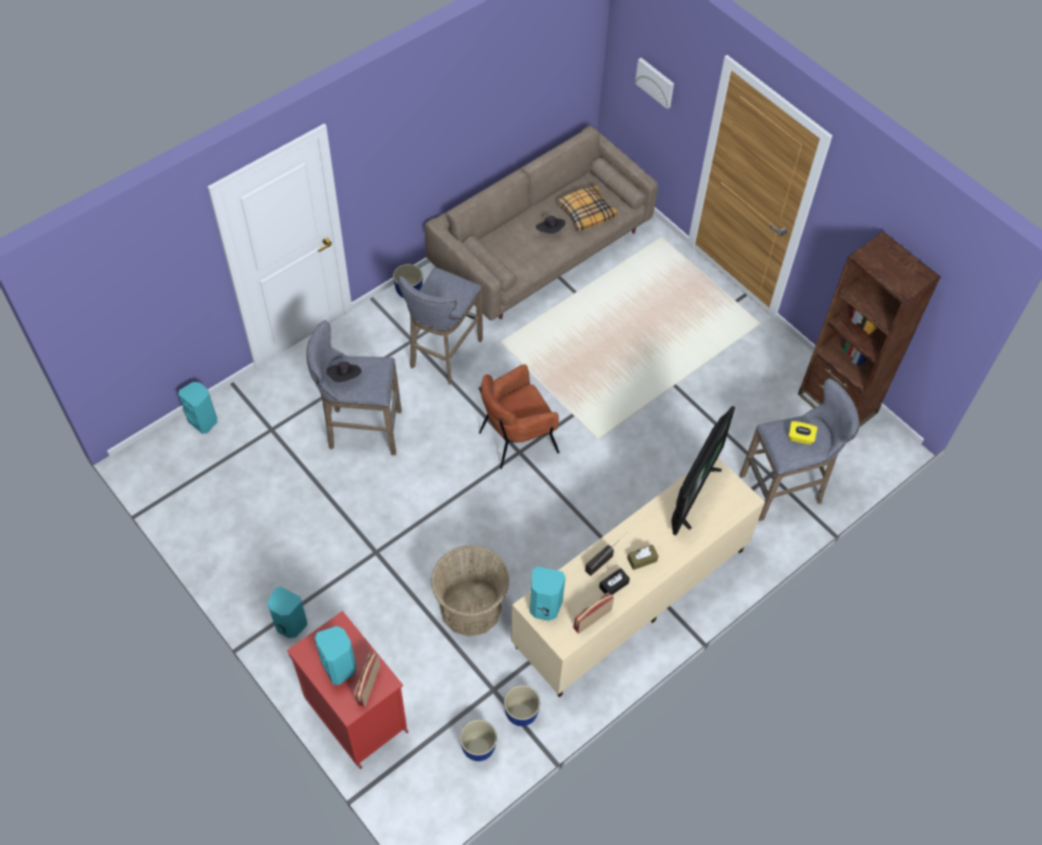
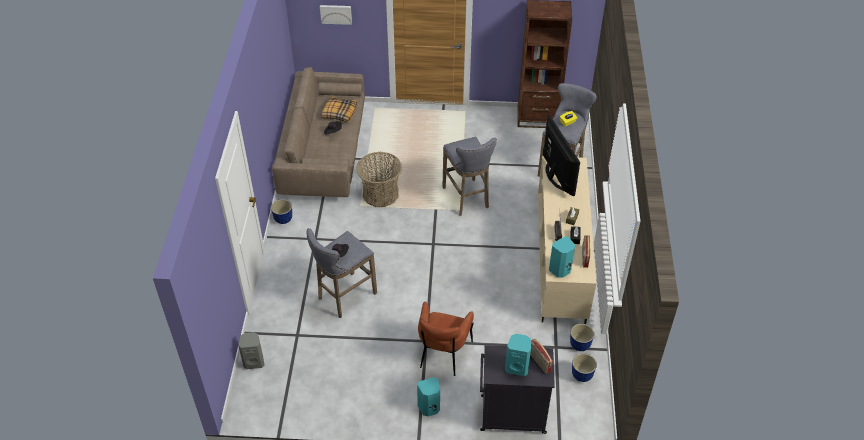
camera: 45 degrees left, 10 degrees down
turquoise speaker [178,382,217,434] -> grey speaker [238,332,264,369]
red cabinet [287,611,409,769] -> black cabinet [480,345,555,434]
grey stool [398,267,483,384] -> grey stool moved to [443,137,497,216]
basket [431,545,509,637] -> basket moved to [356,152,402,207]
brown armchair [479,365,559,469] -> brown armchair moved to [418,301,474,376]

